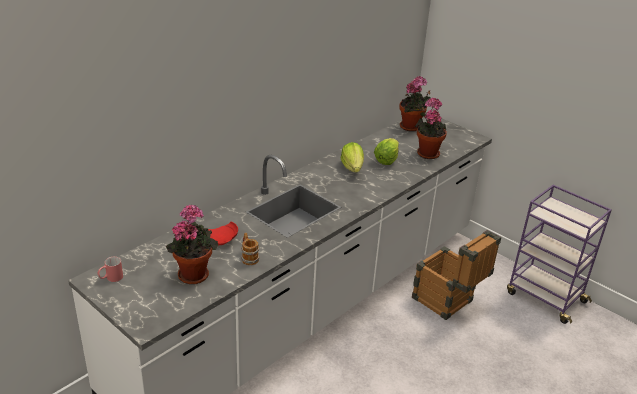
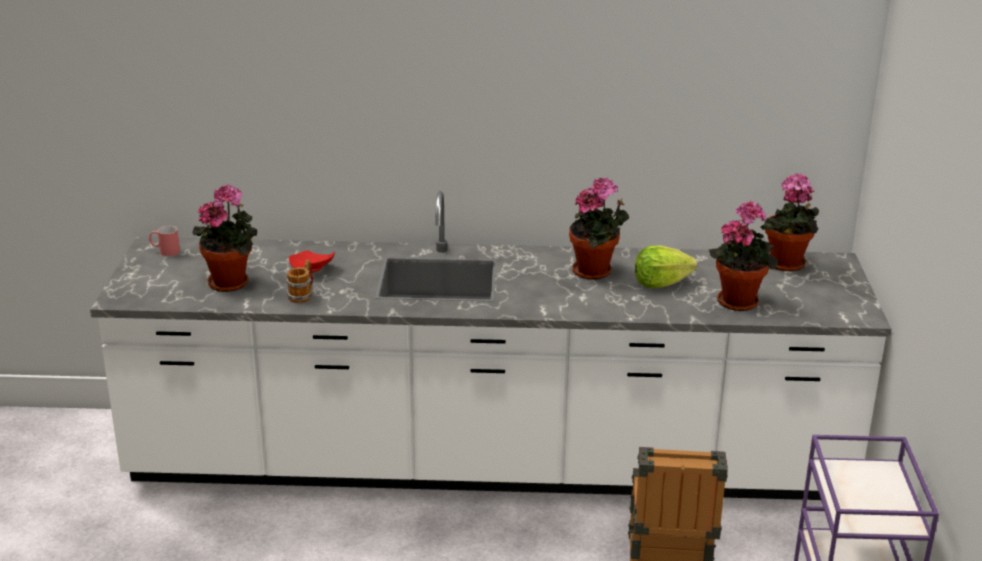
camera: 50 degrees right, 5 degrees down
lettuce [341,142,364,172] -> potted plant [569,178,629,280]

